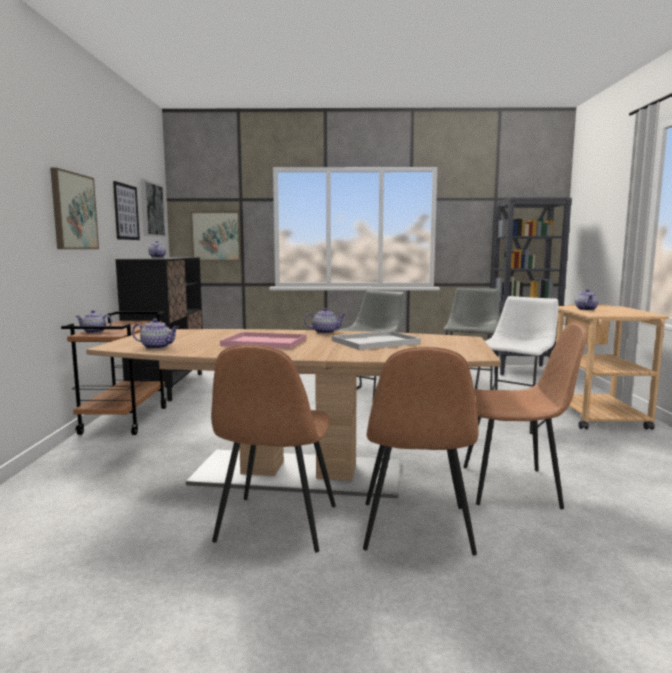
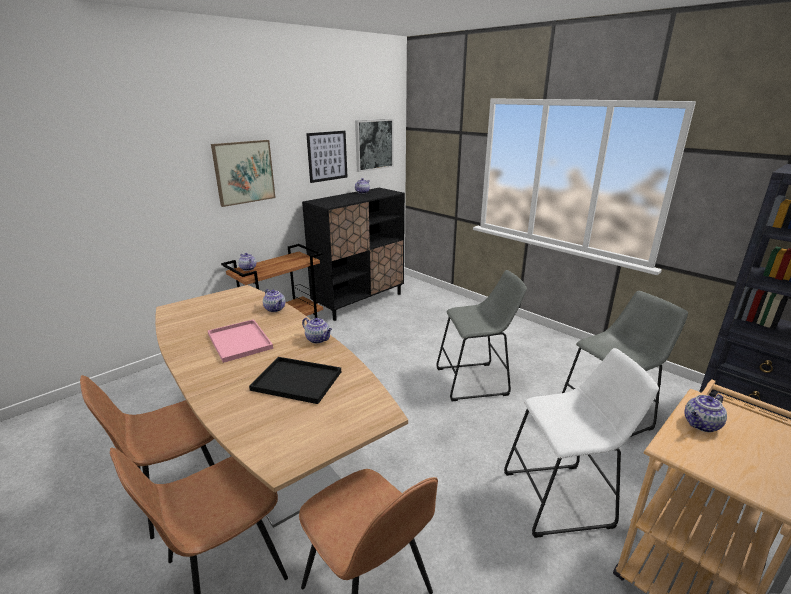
camera: 45 degrees right, 15 degrees up
teapot [132,318,179,349] -> teapot moved to [263,289,285,312]
picture [191,212,241,261] -> none
white tray [332,331,421,350] -> black tray [249,357,341,404]

